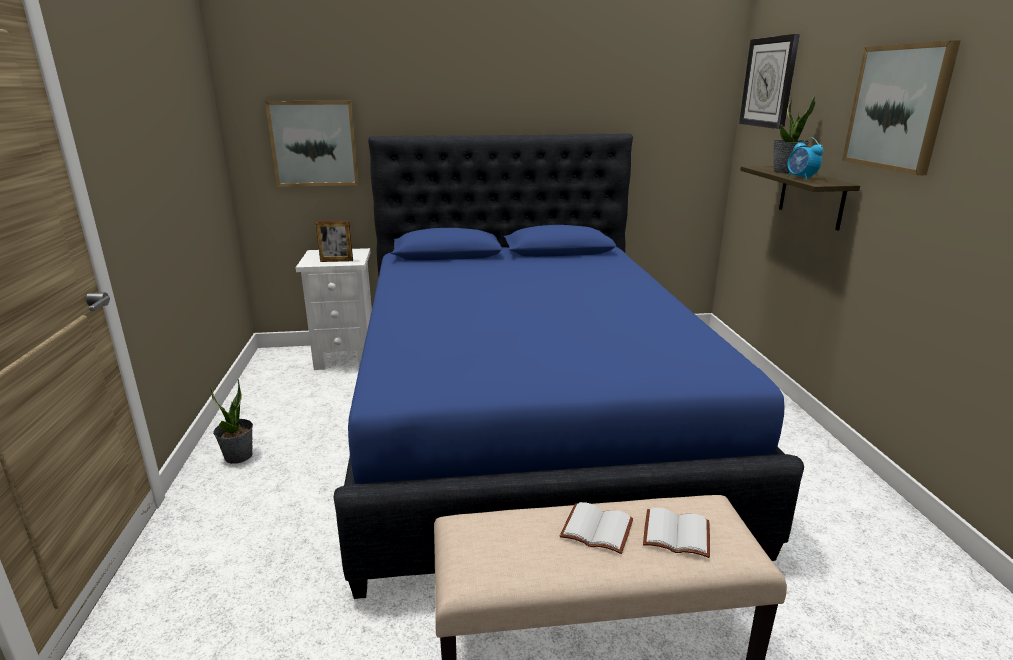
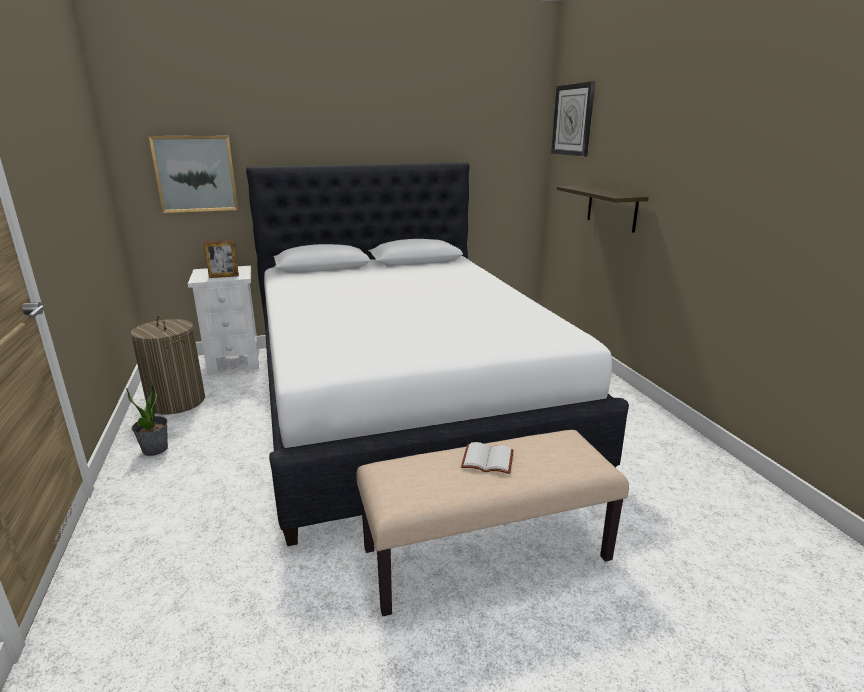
camera: 10 degrees left, 0 degrees up
blue bed [333,133,804,599] -> white bed [246,162,629,546]
white book [643,508,710,558] -> none
potted plant [773,95,816,174] -> none
alarm clock [787,138,824,180] -> none
picture [842,40,961,175] -> none
none -> laundry basket [130,316,205,415]

